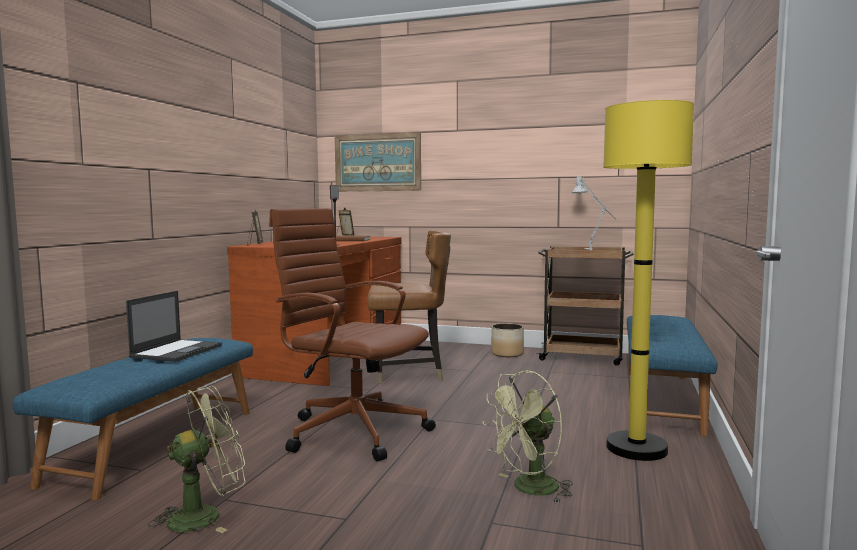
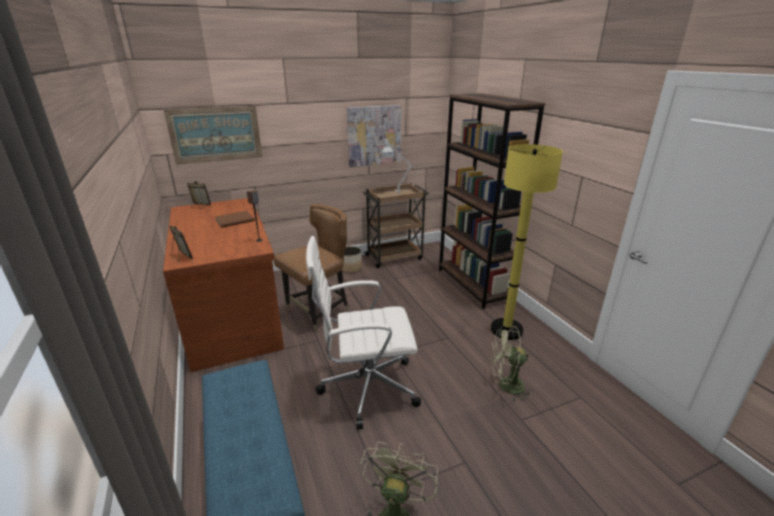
camera: 40 degrees left, 20 degrees up
laptop [126,291,222,362] -> none
brown office chair [269,208,436,462] -> white office chair [306,236,421,430]
green fan [482,370,573,504] -> green fan turned 75 degrees clockwise [490,325,534,401]
blue bench [627,315,718,436] -> brown bookcase [439,93,545,309]
none -> picture [347,105,402,167]

